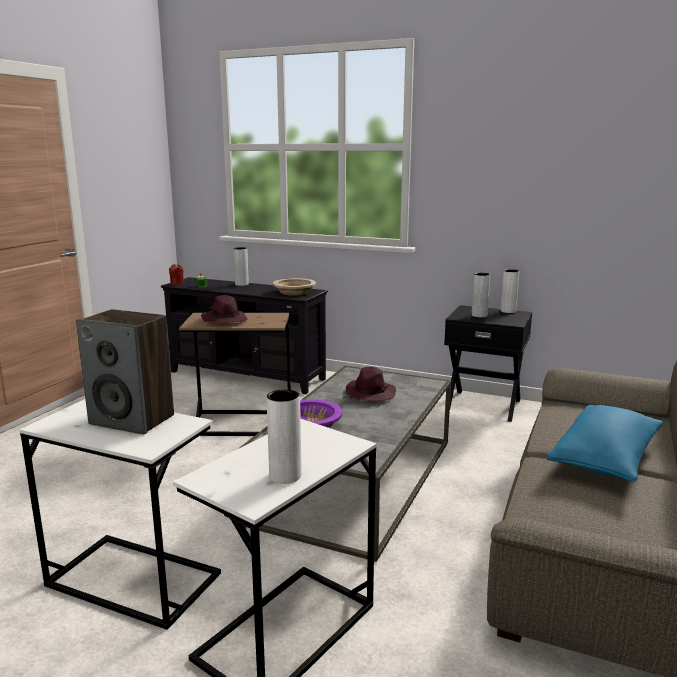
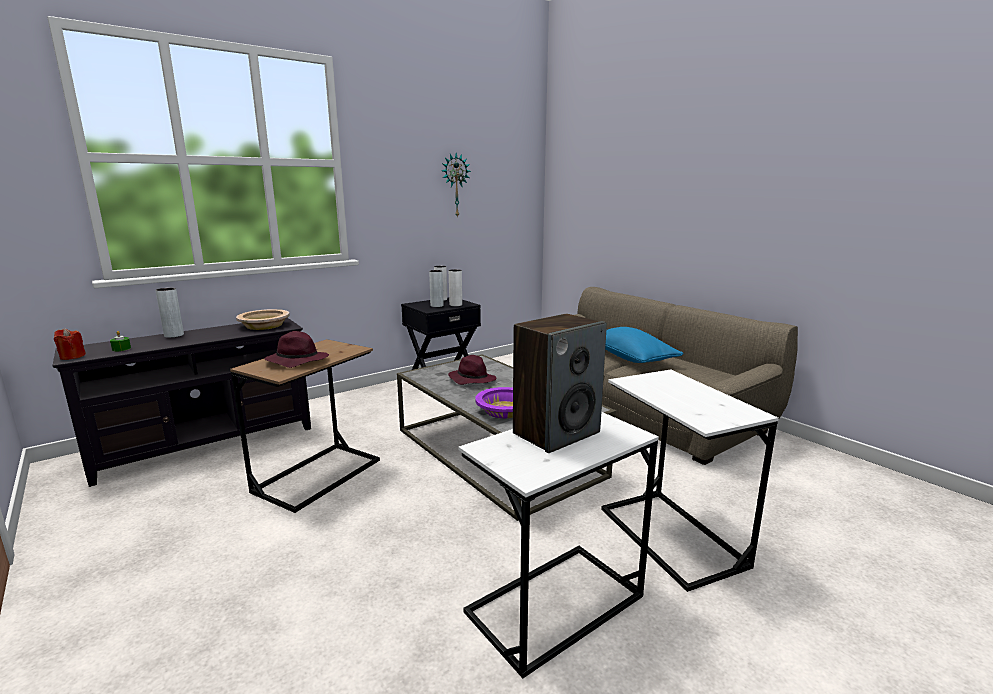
camera: 60 degrees left, 0 degrees up
white vase [266,389,301,484] -> white vase moved to [449,269,462,306]
none -> wall clock [442,153,471,218]

